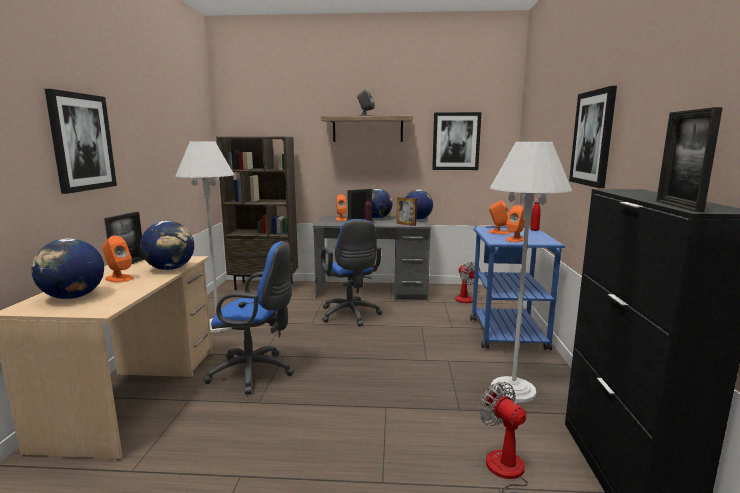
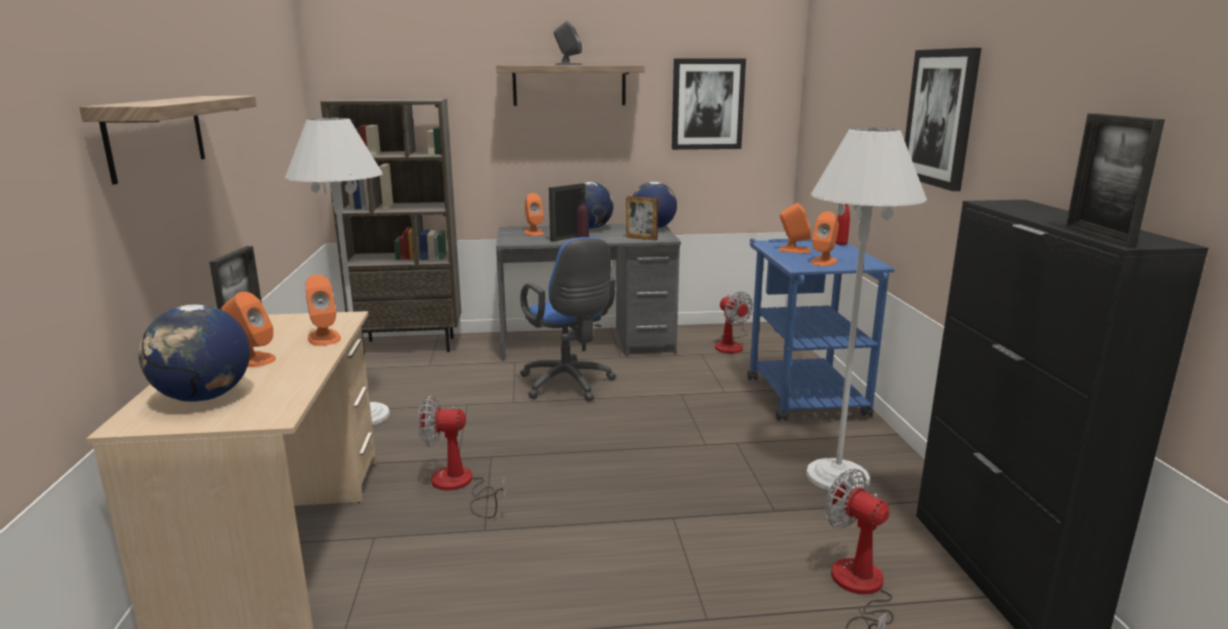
camera: 10 degrees left, 5 degrees up
picture [45,89,117,194] -> shelf [80,96,256,184]
globe [140,221,194,270] -> orange speaker [305,275,341,346]
blue office chair [203,241,294,395] -> fan [418,395,505,518]

